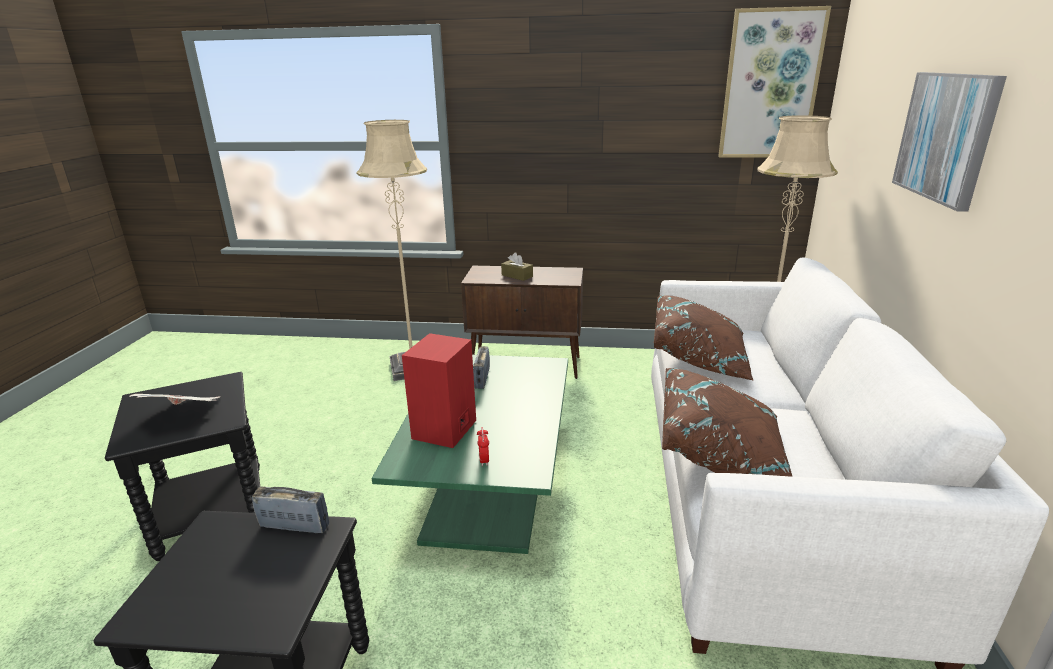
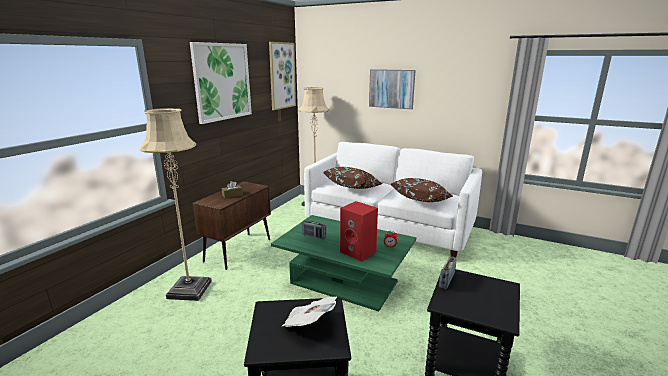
camera: 70 degrees left, 5 degrees down
none -> picture [190,42,252,124]

